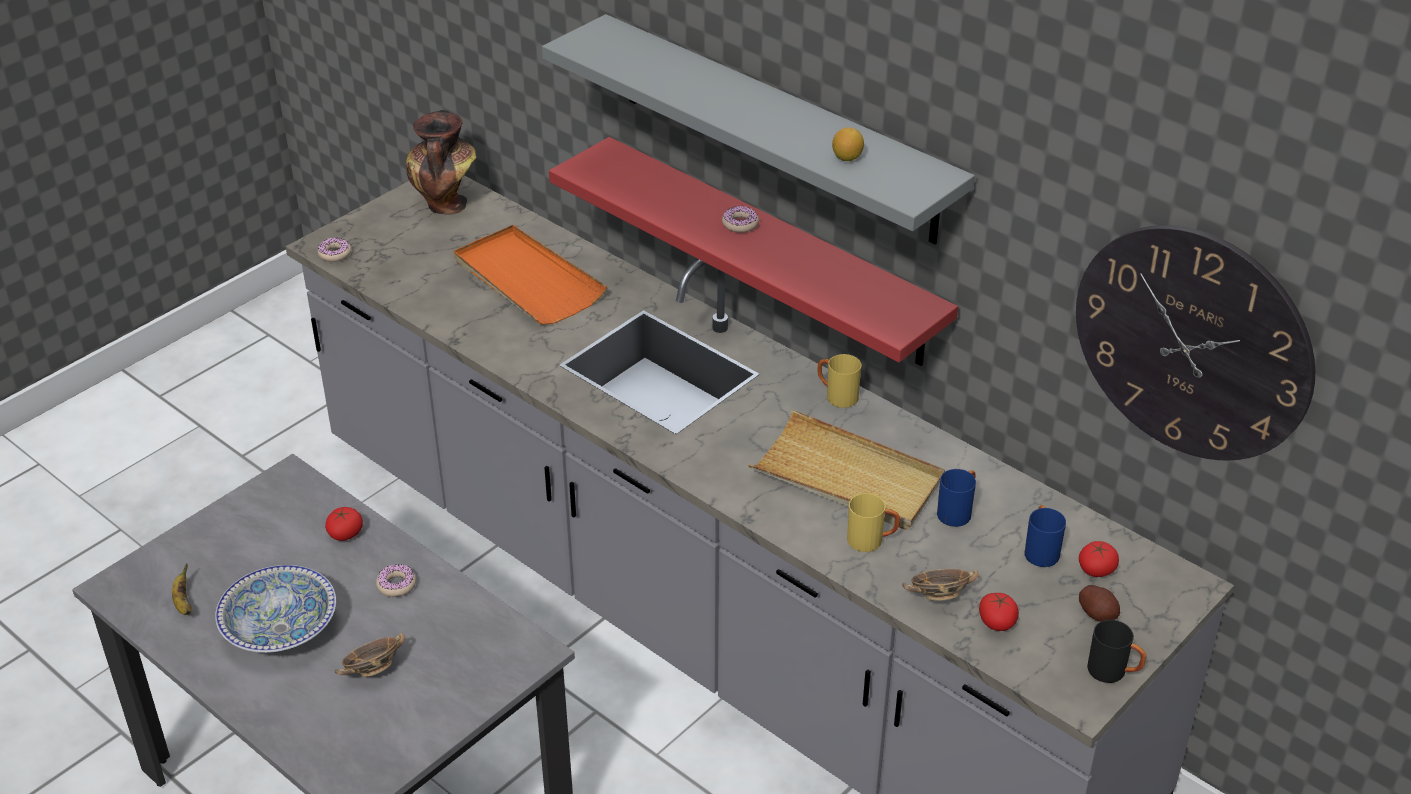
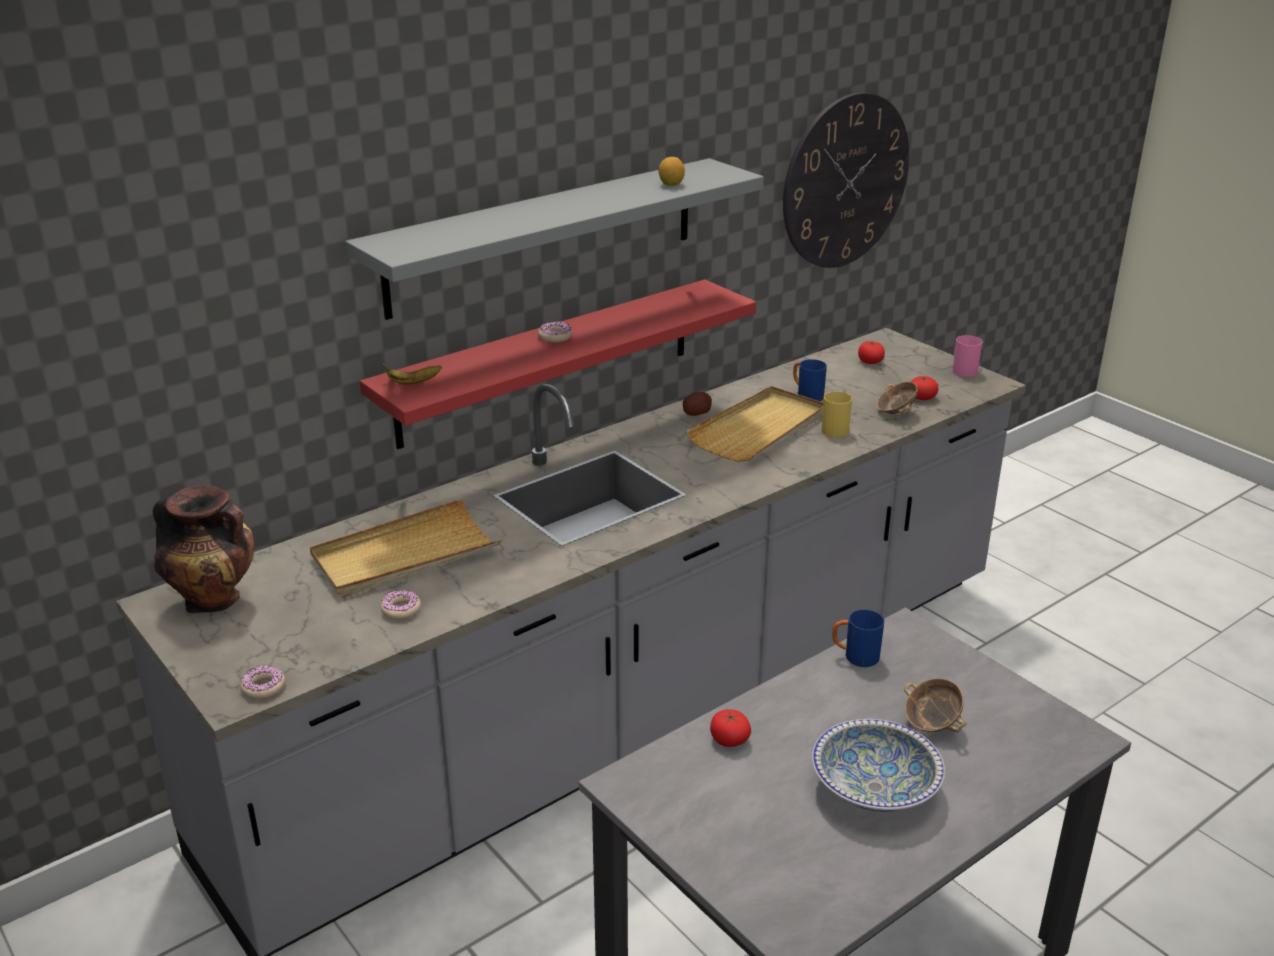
camera: 80 degrees left, 10 degrees down
banana [172,563,192,615] -> banana moved to [381,362,442,384]
donut [376,564,416,597] -> donut moved to [381,590,421,620]
orange tray [454,225,607,325] -> beige tray [310,499,501,598]
yellow mug [817,354,862,408] -> none
blue mug [1024,505,1066,567] -> blue mug moved to [832,610,884,667]
potato [1079,585,1120,622] -> potato moved to [683,392,712,416]
black mug [1087,620,1146,683] -> pink mug [953,335,983,377]

